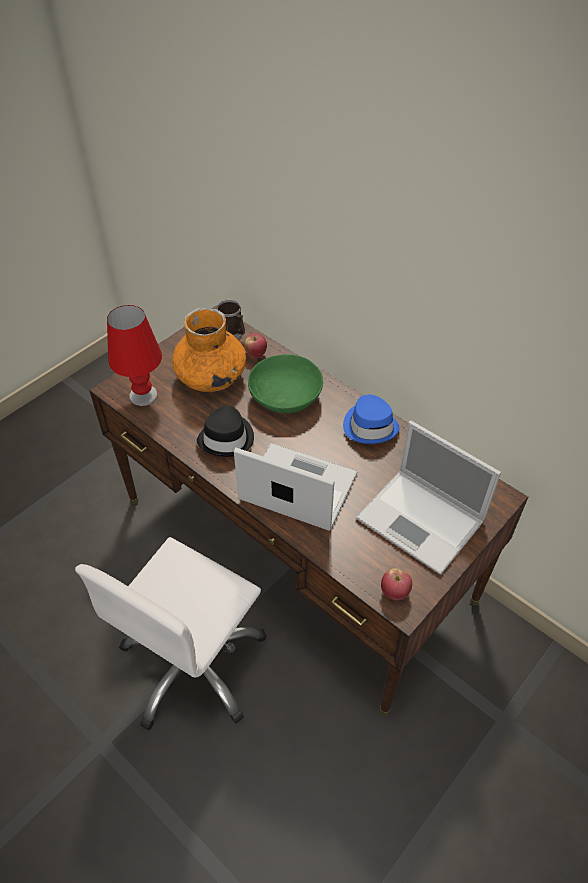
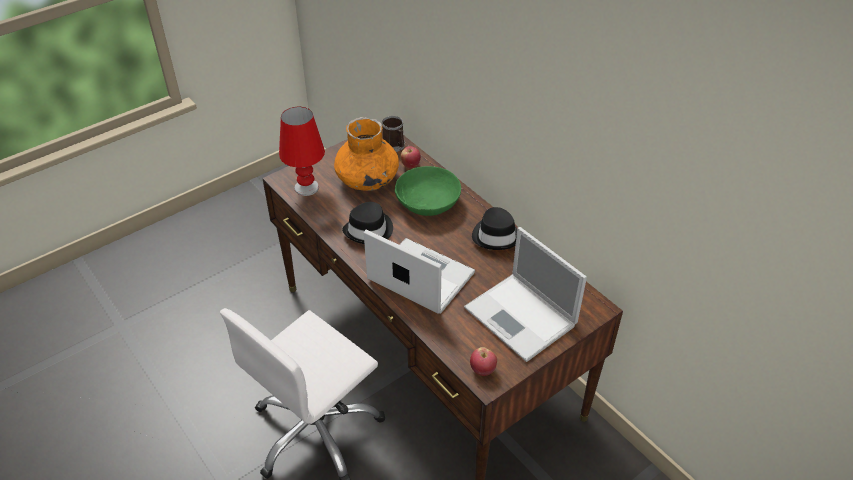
camera: 10 degrees right, 5 degrees down
blue hat [343,395,400,444] -> black hat [472,207,517,250]

